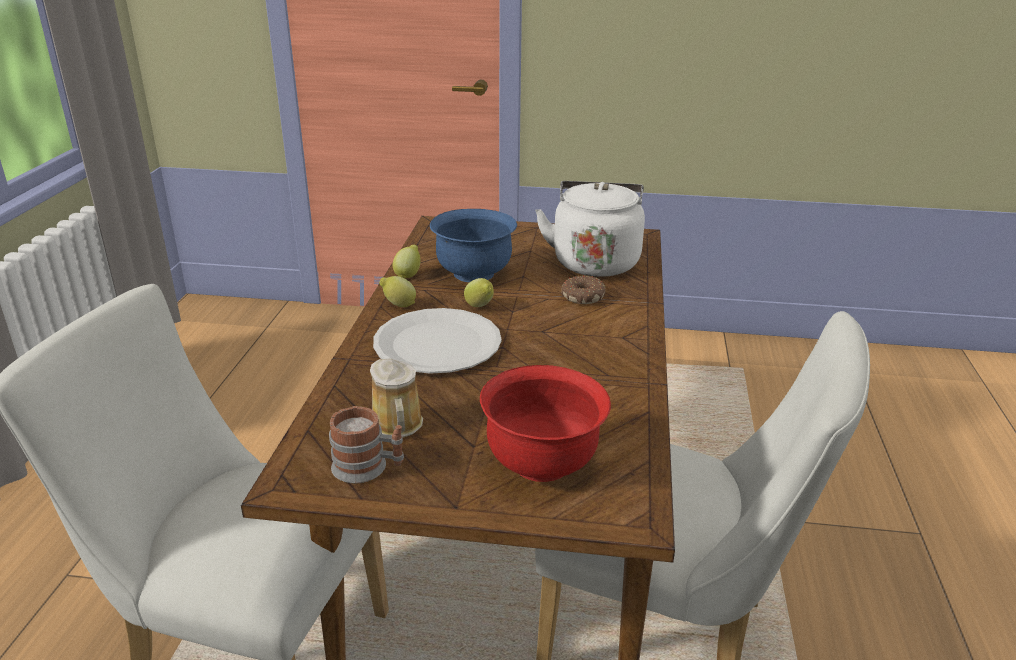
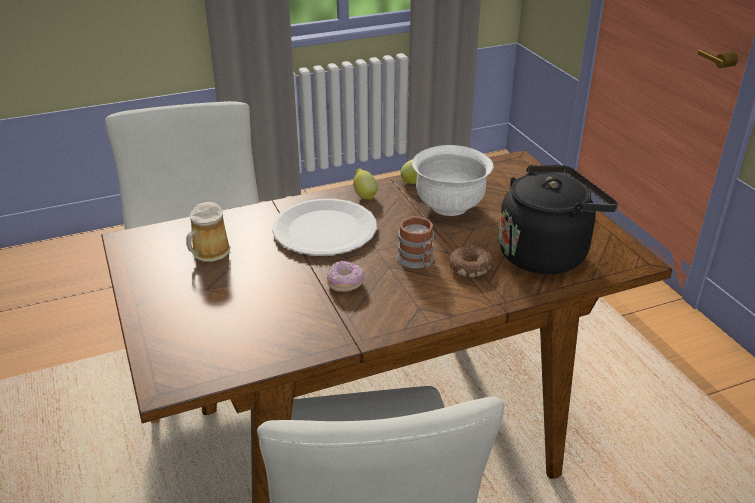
camera: 60 degrees right, 5 degrees up
mug [329,406,404,484] -> mug moved to [397,216,434,270]
blue bowl [430,209,517,282] -> white bowl [412,145,493,216]
lemon [464,278,494,307] -> none
red bowl [480,365,611,482] -> none
white kettle [535,181,645,277] -> black kettle [498,165,618,274]
none -> donut [327,261,364,292]

